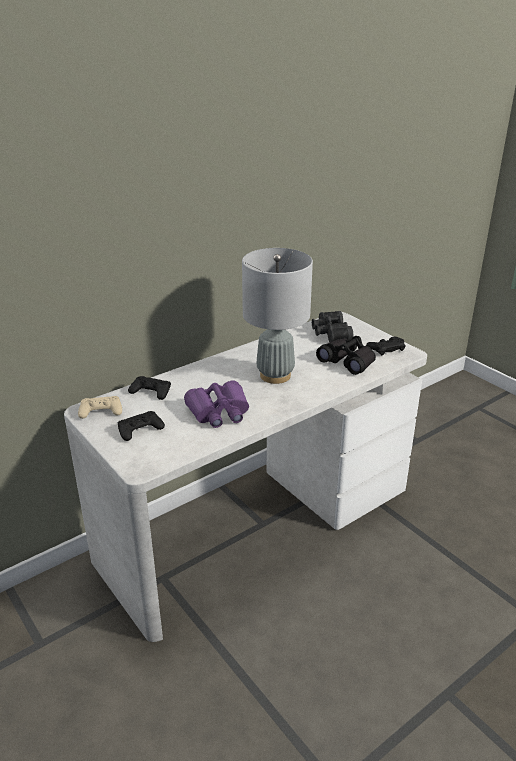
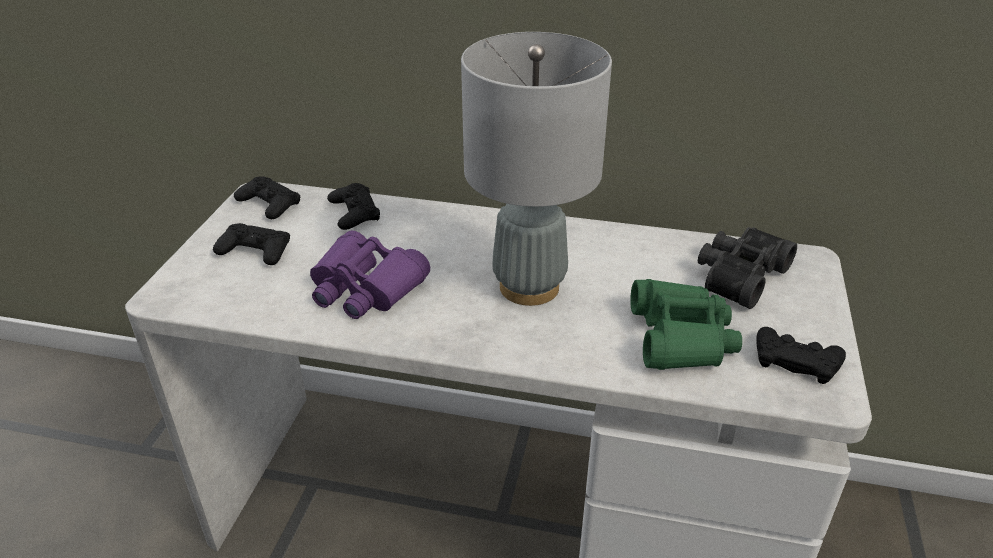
camera: 50 degrees right, 5 degrees up
beige game controller [78,396,122,419] -> black game controller [234,177,300,219]
black binoculars [316,336,376,375] -> green binoculars [630,279,742,370]

